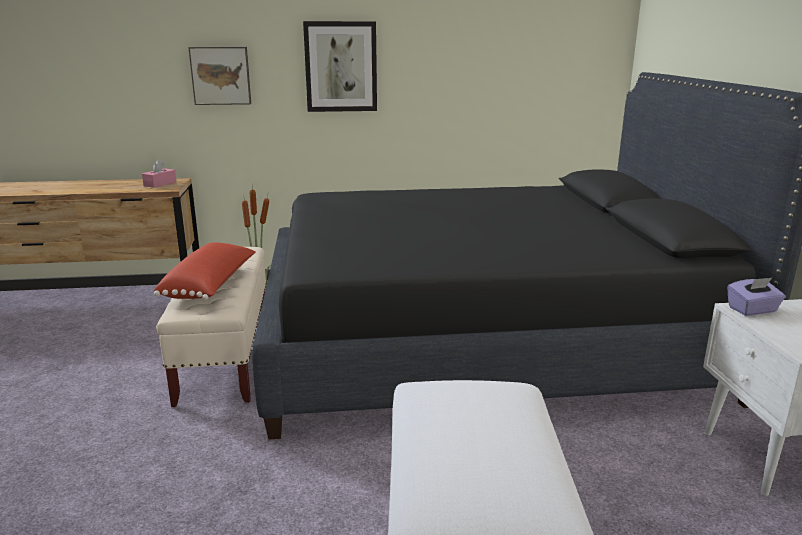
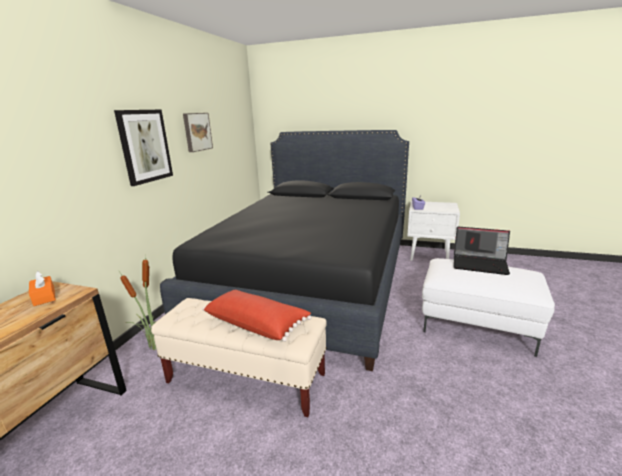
camera: 65 degrees left, 0 degrees up
pink tissue box [142,160,177,188] -> orange tissue box [29,271,56,306]
picture [188,47,251,105] -> picture moved to [183,113,213,152]
none -> laptop [453,227,510,275]

